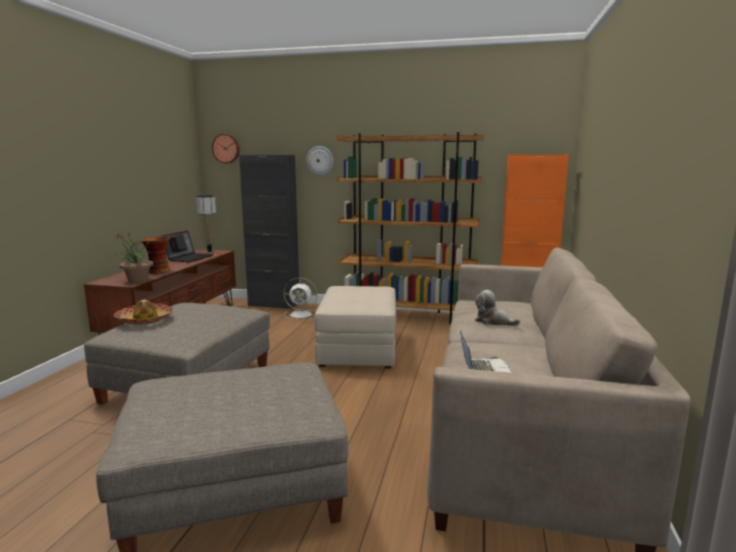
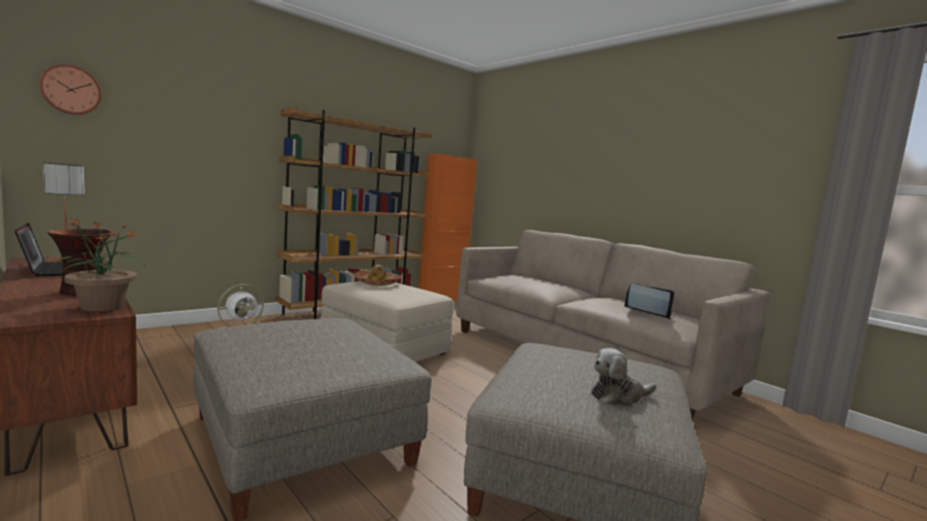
camera: 55 degrees left, 5 degrees down
hat [114,300,173,325] -> hat moved to [353,265,401,286]
black cabinet [239,155,299,309] -> none
wall clock [306,146,334,175] -> none
plush toy [475,290,520,326] -> plush toy moved to [591,348,656,406]

